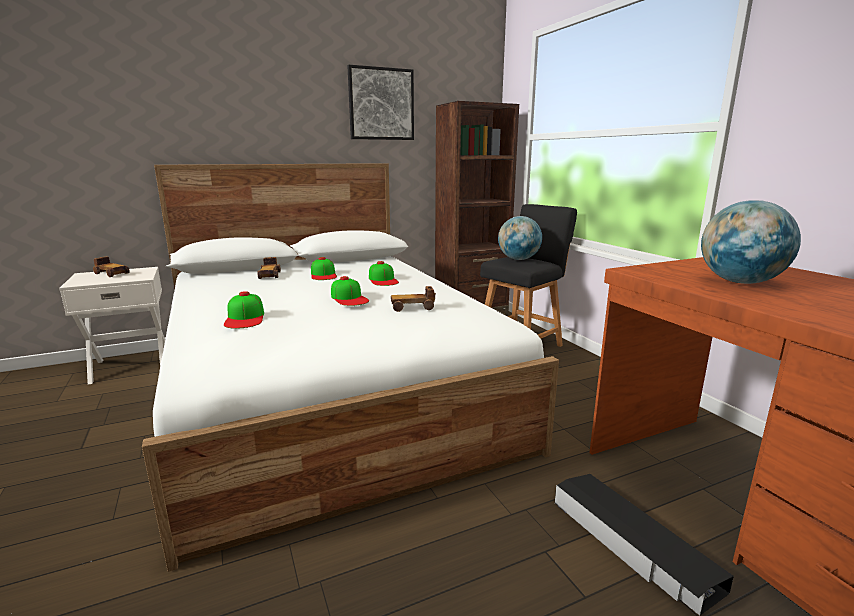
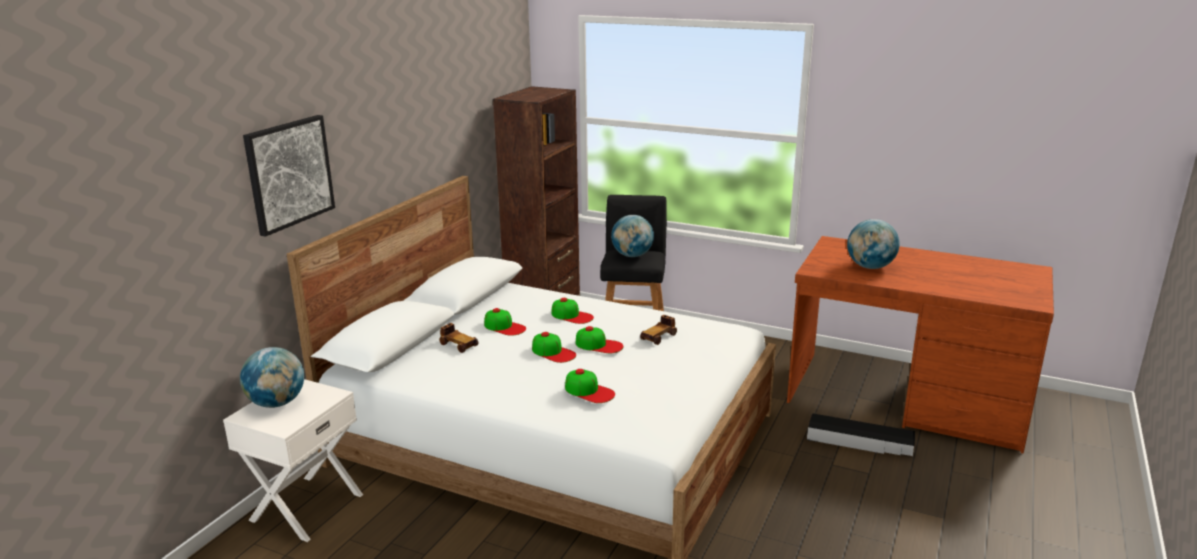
camera: 40 degrees left, 5 degrees up
toy car [93,256,130,277] -> globe [240,347,304,408]
picture [347,65,414,140] -> picture moved to [243,115,335,237]
none -> cap [532,332,576,363]

